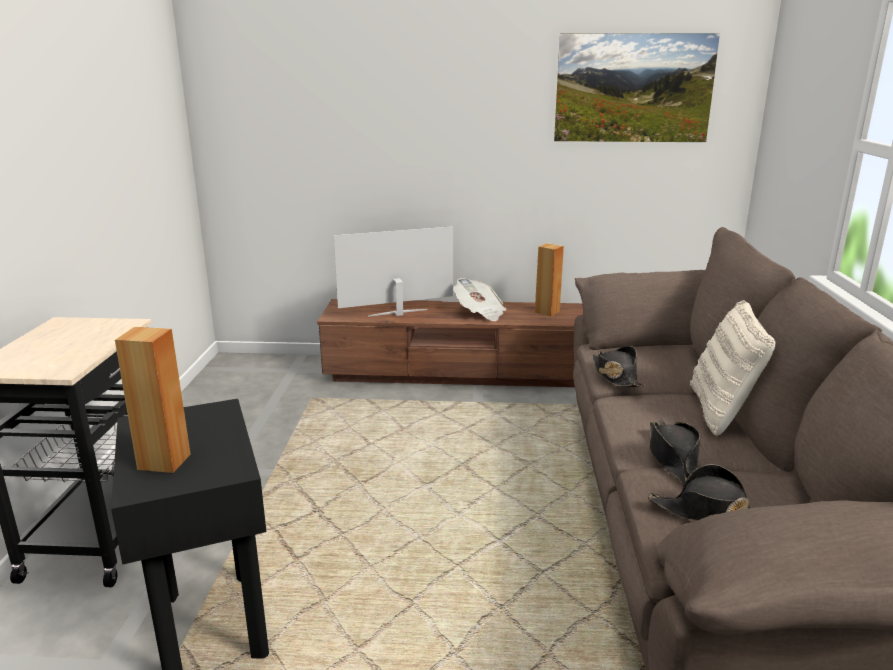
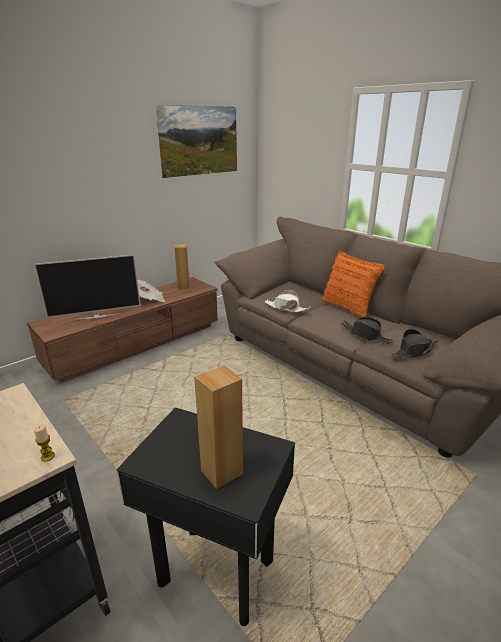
camera: 45 degrees left, 5 degrees up
television [334,226,453,317] -> television turned 135 degrees counterclockwise [34,255,141,320]
black hat [593,346,645,387] -> white hat [264,290,311,313]
beige pillow [690,300,776,436] -> orange pillow [322,251,385,318]
none -> candle [34,424,55,462]

